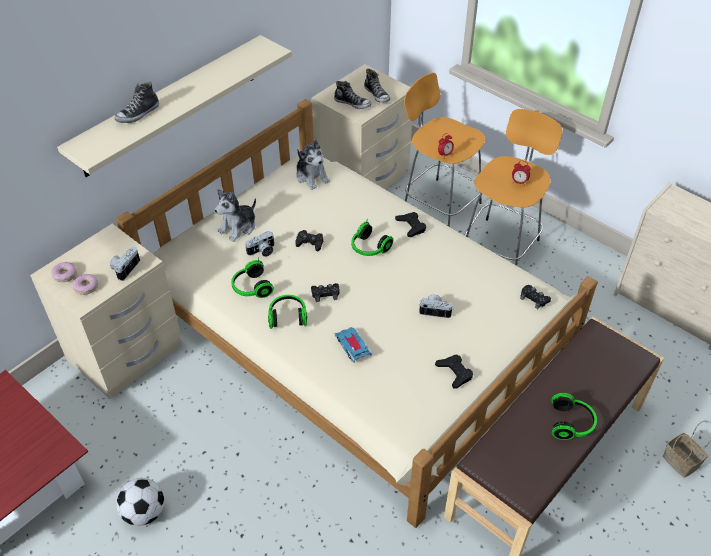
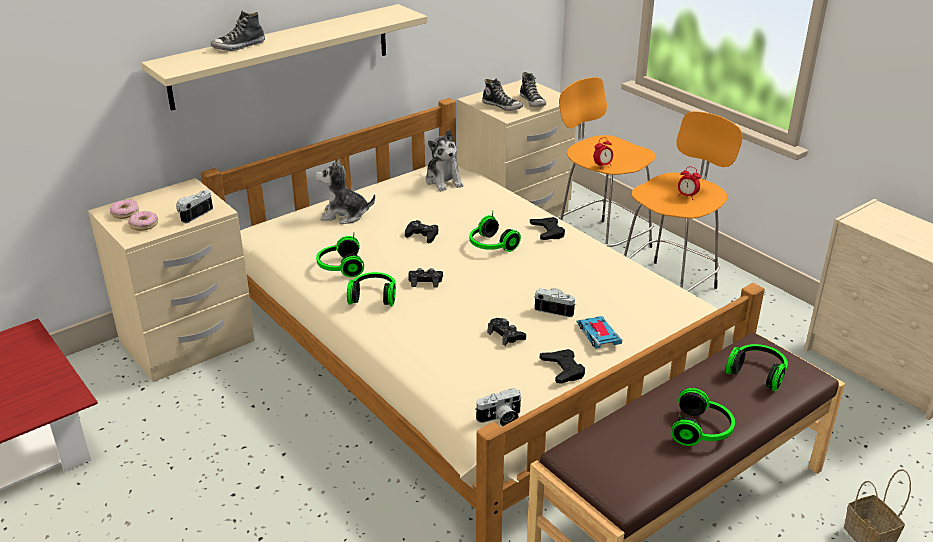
camera: 10 degrees right, 15 degrees down
football [116,478,164,526] -> none
plush toy [214,189,256,242] -> plush toy turned 45 degrees clockwise [315,159,375,224]
camera [245,231,274,257] -> camera moved to [475,388,522,426]
toy car [335,327,372,362] -> toy car moved to [576,316,622,349]
black game controller [520,285,551,309] -> black game controller moved to [488,318,526,346]
none -> headphones [726,344,788,392]

